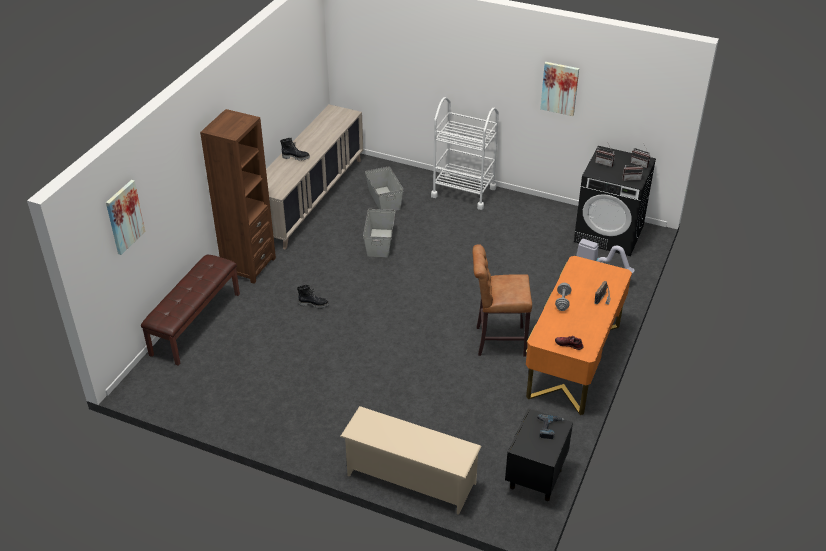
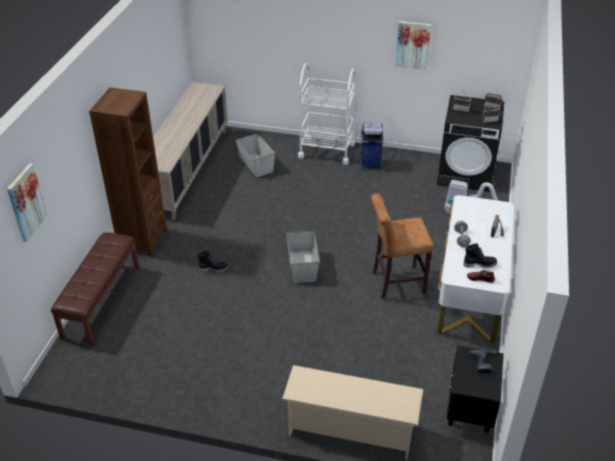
camera: 10 degrees left, 0 degrees up
black boot [280,138,310,161] -> black boot moved to [463,243,497,268]
grey storage box [363,209,396,258] -> grey storage box moved to [286,231,320,283]
orange desk [525,256,632,415] -> white desk [437,195,514,344]
none -> blue trash can [361,123,383,170]

